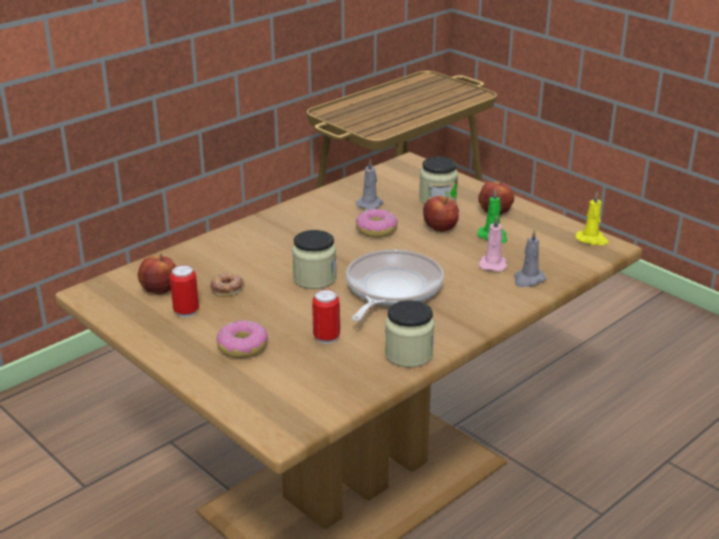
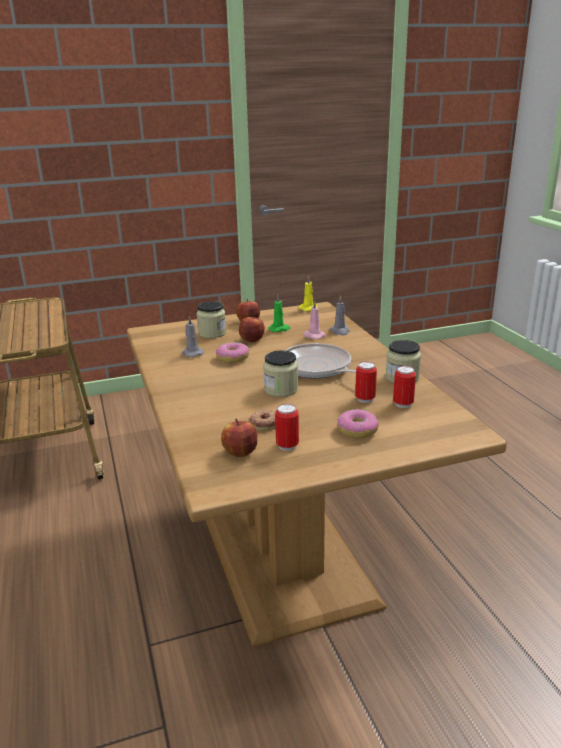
camera: 65 degrees left, 5 degrees down
none -> can [393,366,416,408]

